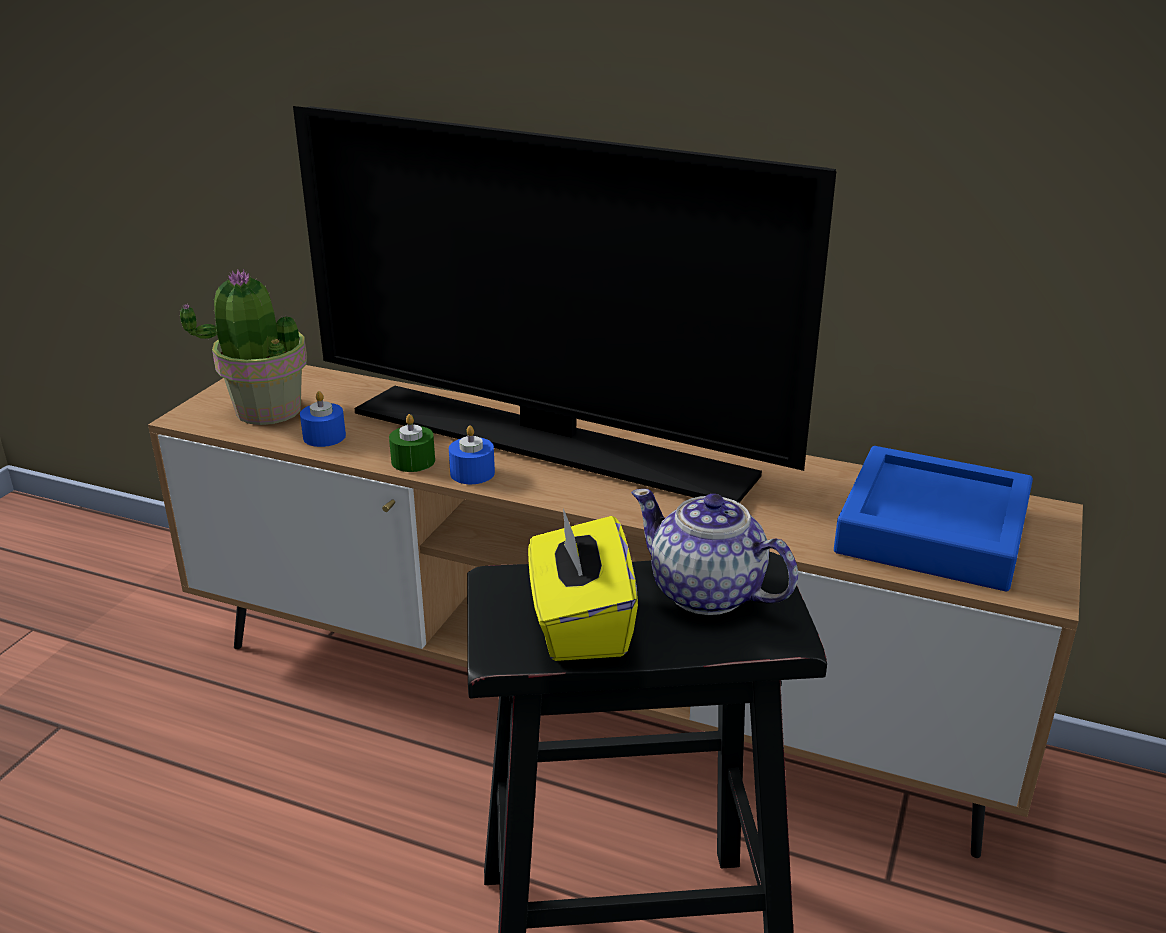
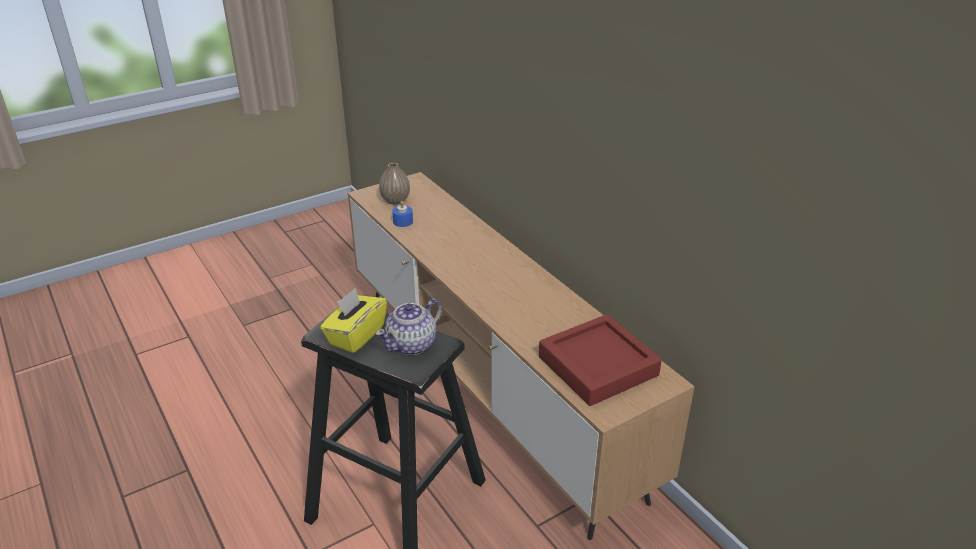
camera: 35 degrees right, 5 degrees up
potted plant [180,270,307,425] -> vase [379,163,410,205]
television [293,106,836,503] -> none
green candle [389,414,435,472] -> none
blue candle [449,425,495,484] -> none
teapot [631,489,798,615] -> teapot turned 120 degrees counterclockwise [376,298,442,355]
blue tray [834,446,1033,591] -> red tray [539,314,662,406]

